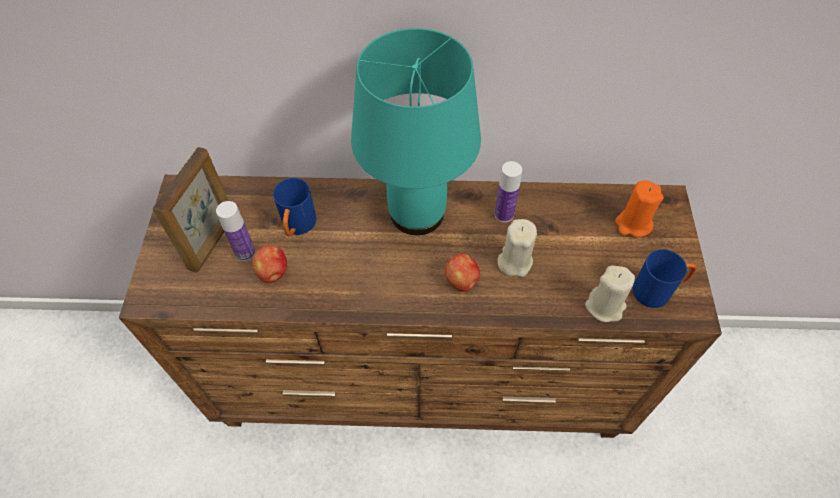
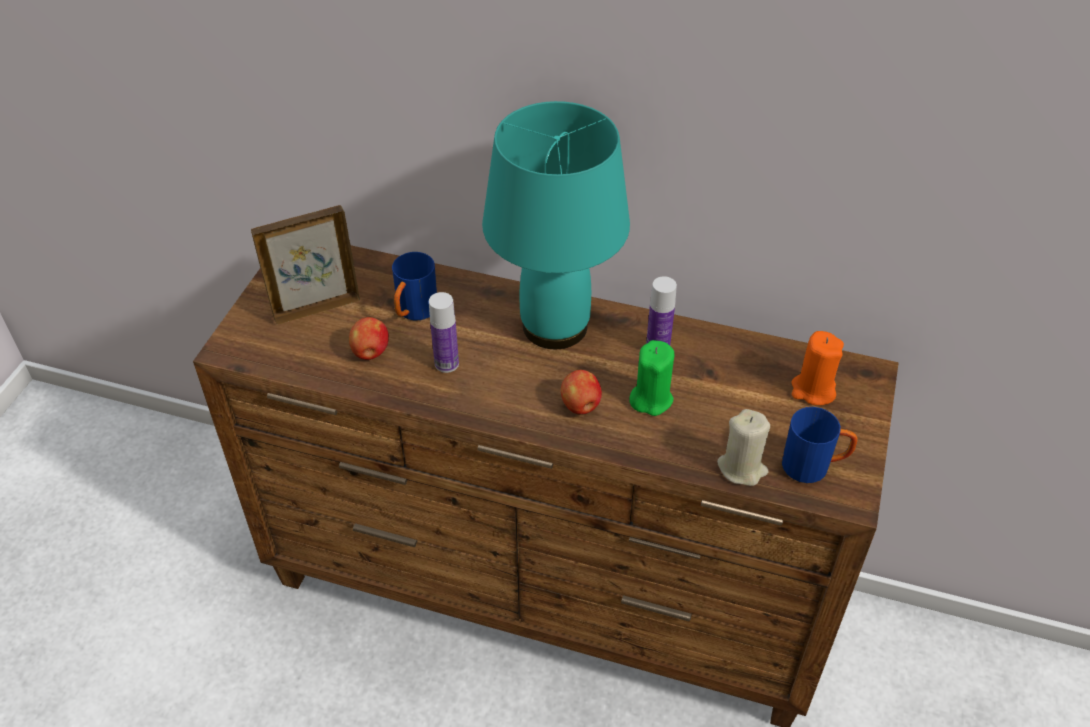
camera: 15 degrees right, 10 degrees down
picture frame [153,147,229,273] -> picture frame turned 150 degrees counterclockwise [251,205,360,325]
bottle [216,201,256,261] -> bottle moved to [429,292,459,373]
beige candle [498,219,537,277] -> green candle [629,340,674,416]

